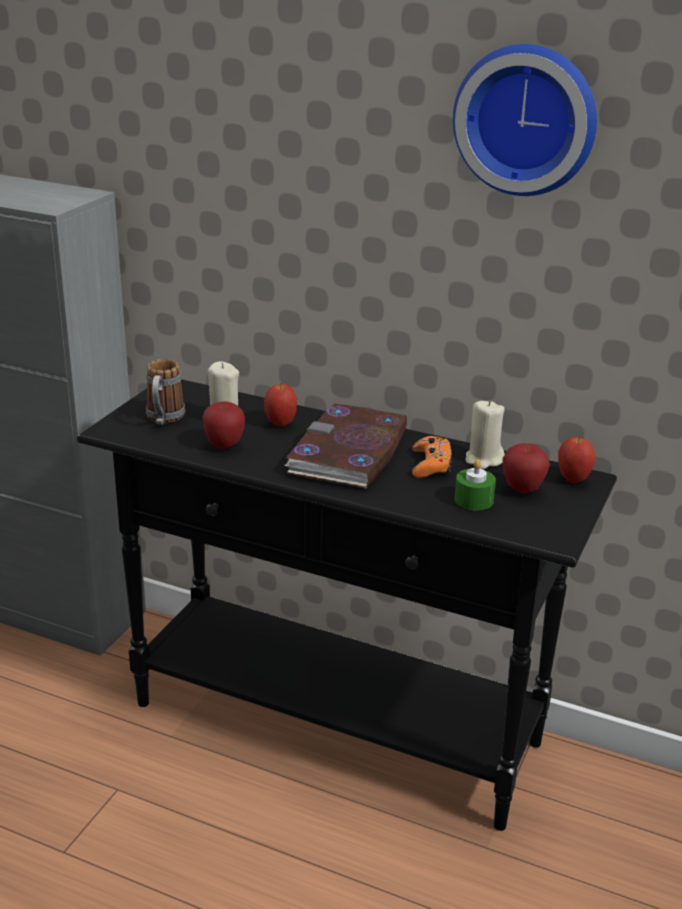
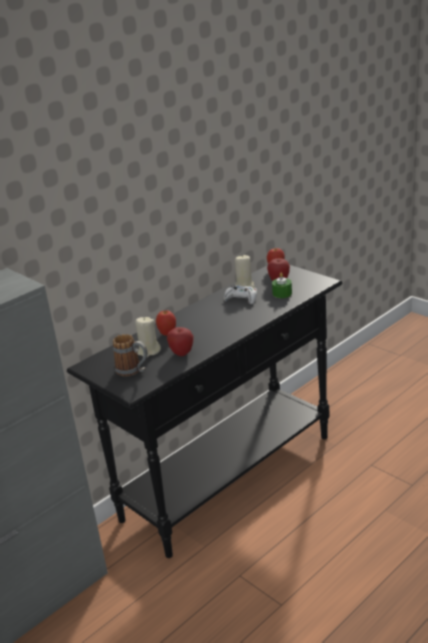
camera: 65 degrees left, 0 degrees up
book [285,404,407,489] -> none
orange game controller [412,436,452,478] -> white game controller [224,285,257,304]
wall clock [453,44,597,196] -> none

